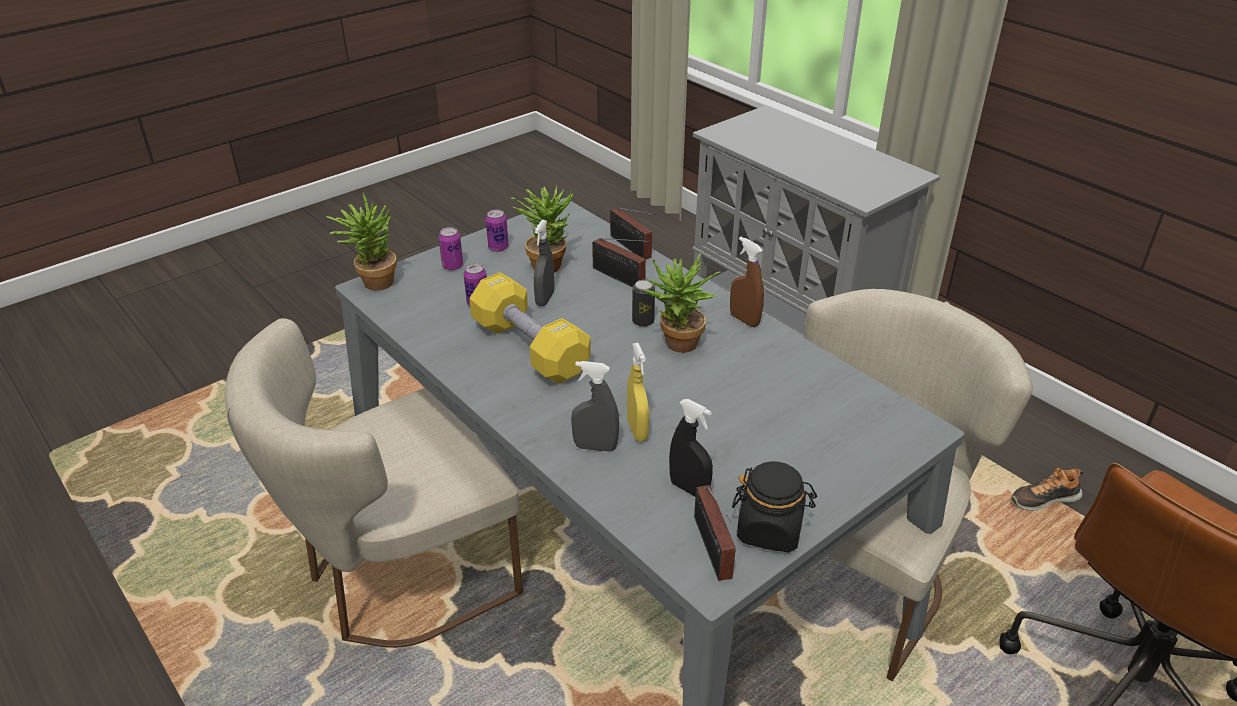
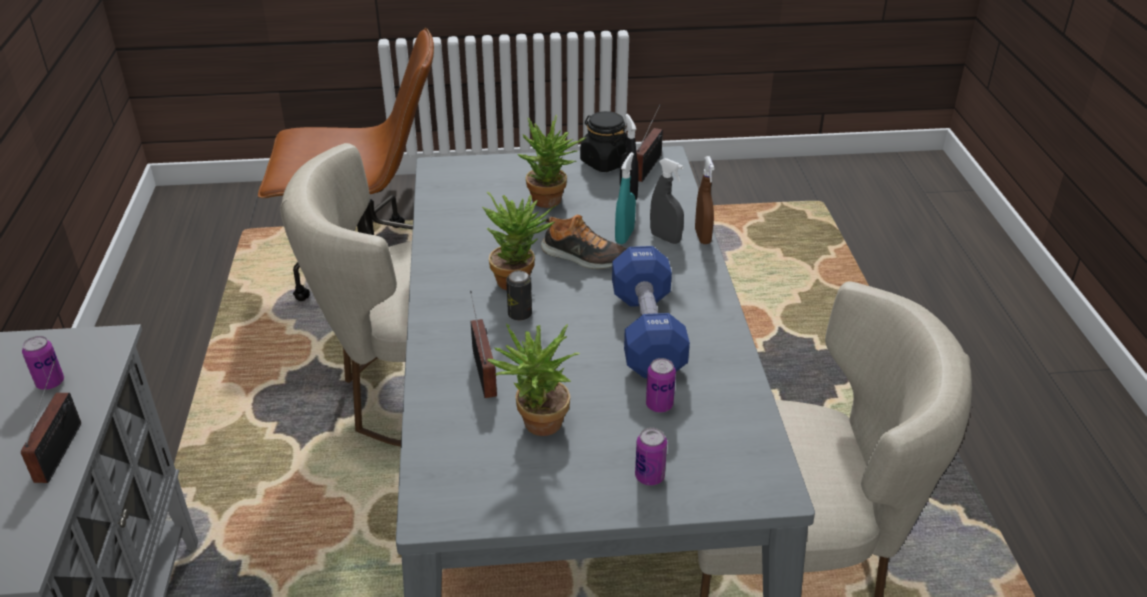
camera: 145 degrees left, 0 degrees up
potted plant [326,192,397,291] -> potted plant moved to [517,115,586,208]
yellow dumbbell [469,272,591,384] -> blue dumbbell [612,246,690,378]
can [486,209,509,252] -> can moved to [22,336,64,390]
grey spray bottle [534,220,554,306] -> none
radio [610,208,655,259] -> radio moved to [21,361,81,483]
yellow spray bottle [627,343,649,442] -> turquoise spray bottle [615,152,636,244]
brown spray bottle [730,237,764,327] -> brown spray bottle moved to [695,156,714,244]
shoe [1011,468,1083,511] -> shoe moved to [541,215,626,269]

